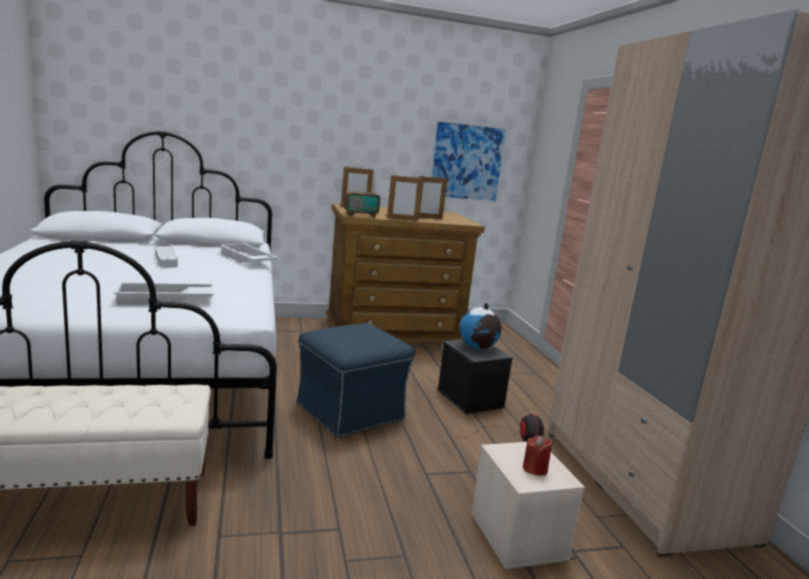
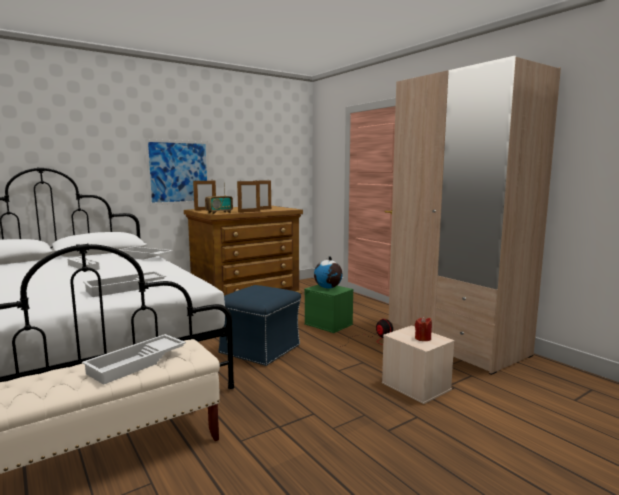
camera: 20 degrees left, 5 degrees down
picture [428,118,509,204] -> picture moved to [145,139,209,205]
black storage box [438,340,513,414] -> green storage box [304,285,354,333]
none -> white tray [82,334,186,385]

